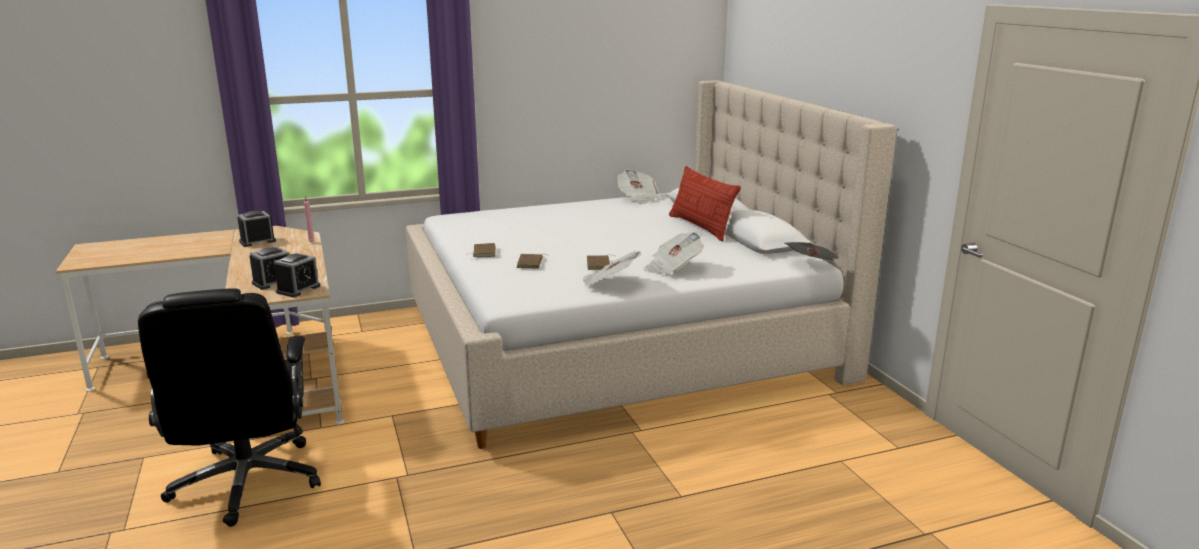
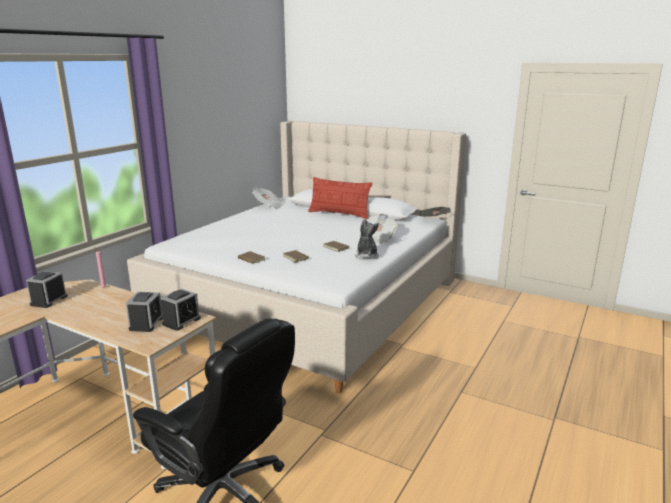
camera: 40 degrees left, 0 degrees up
alarm clock [274,253,320,297] -> alarm clock turned 45 degrees clockwise [161,289,201,331]
newspaper [583,251,641,286] -> plush toy [355,218,379,259]

